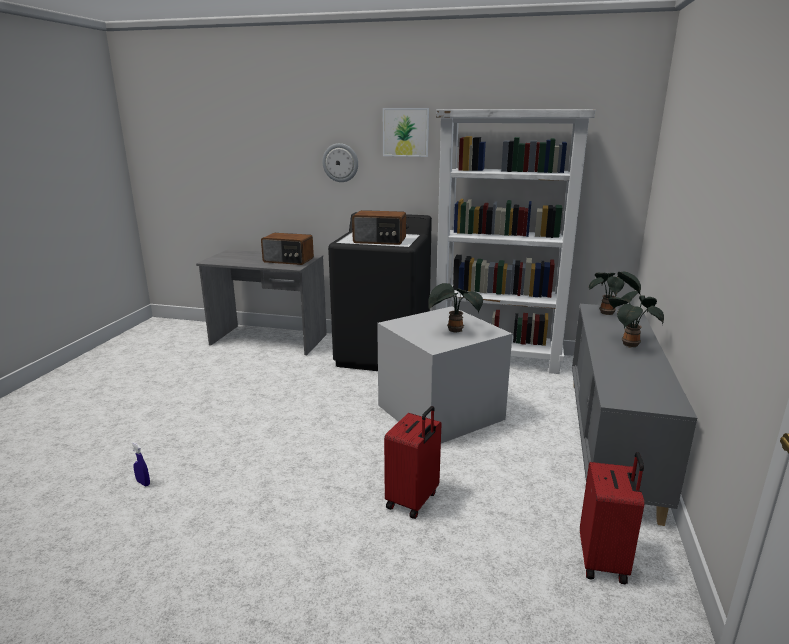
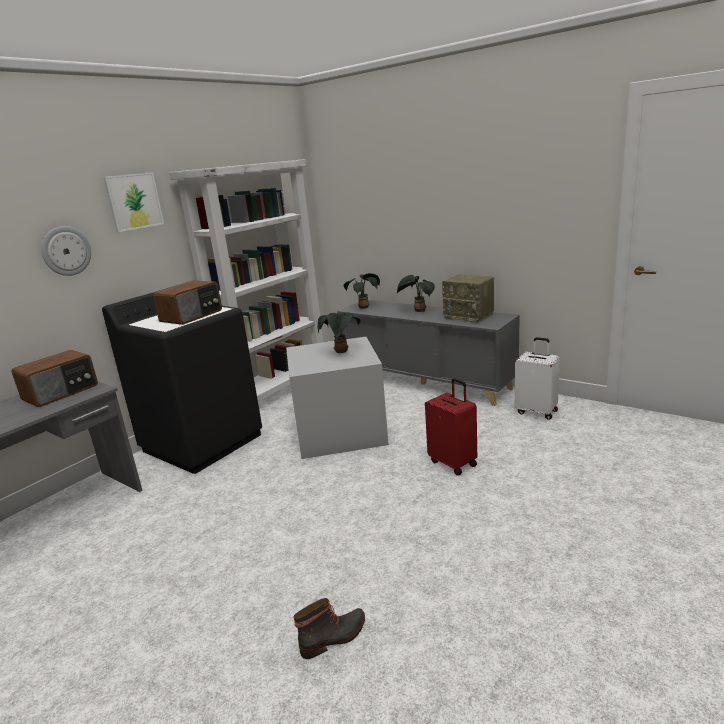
camera: 65 degrees left, 0 degrees up
blue spray bottle [131,442,150,486] -> boot [294,598,365,659]
red suitcase [580,452,644,584] -> white suitcase [515,337,560,420]
none -> radio [442,274,494,323]

